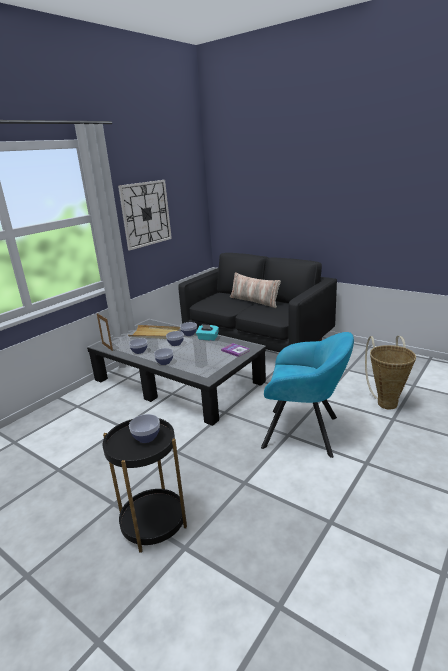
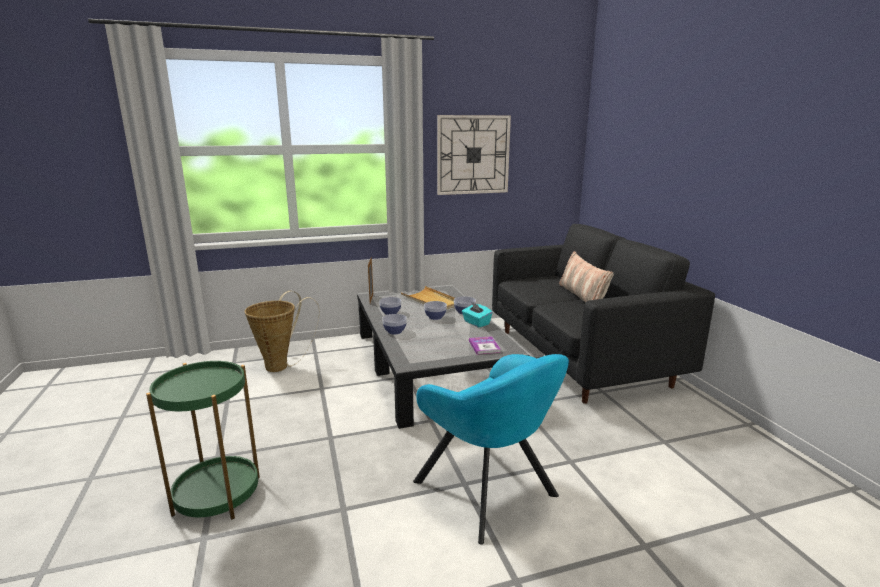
camera: 35 degrees right, 5 degrees down
black side table [103,418,187,553] -> green side table [146,361,260,520]
bowl [129,414,160,443] -> none
basket [365,336,416,409] -> basket moved to [245,291,319,372]

